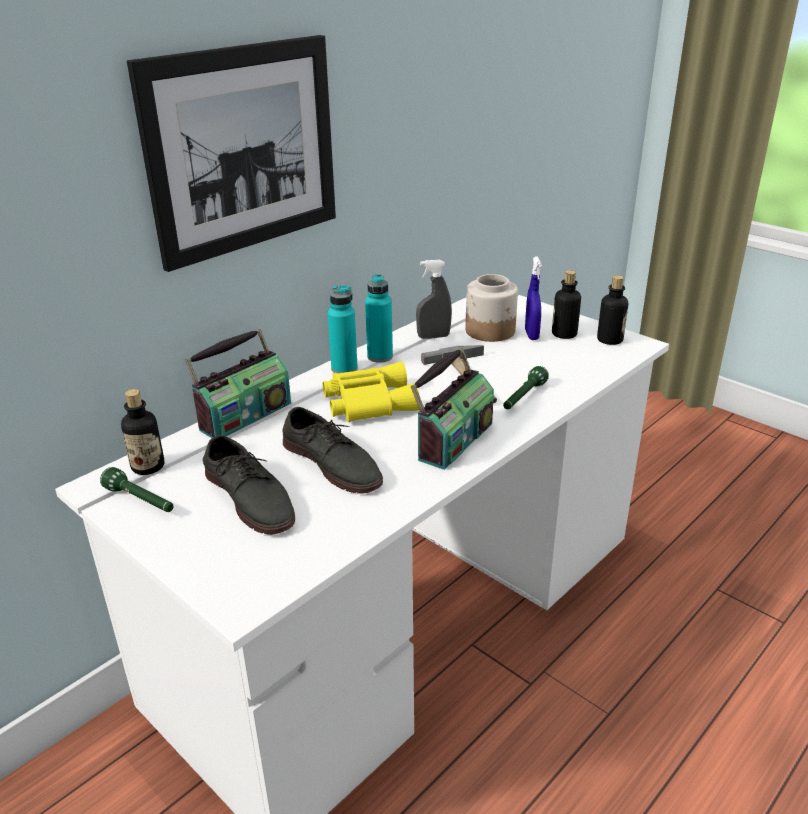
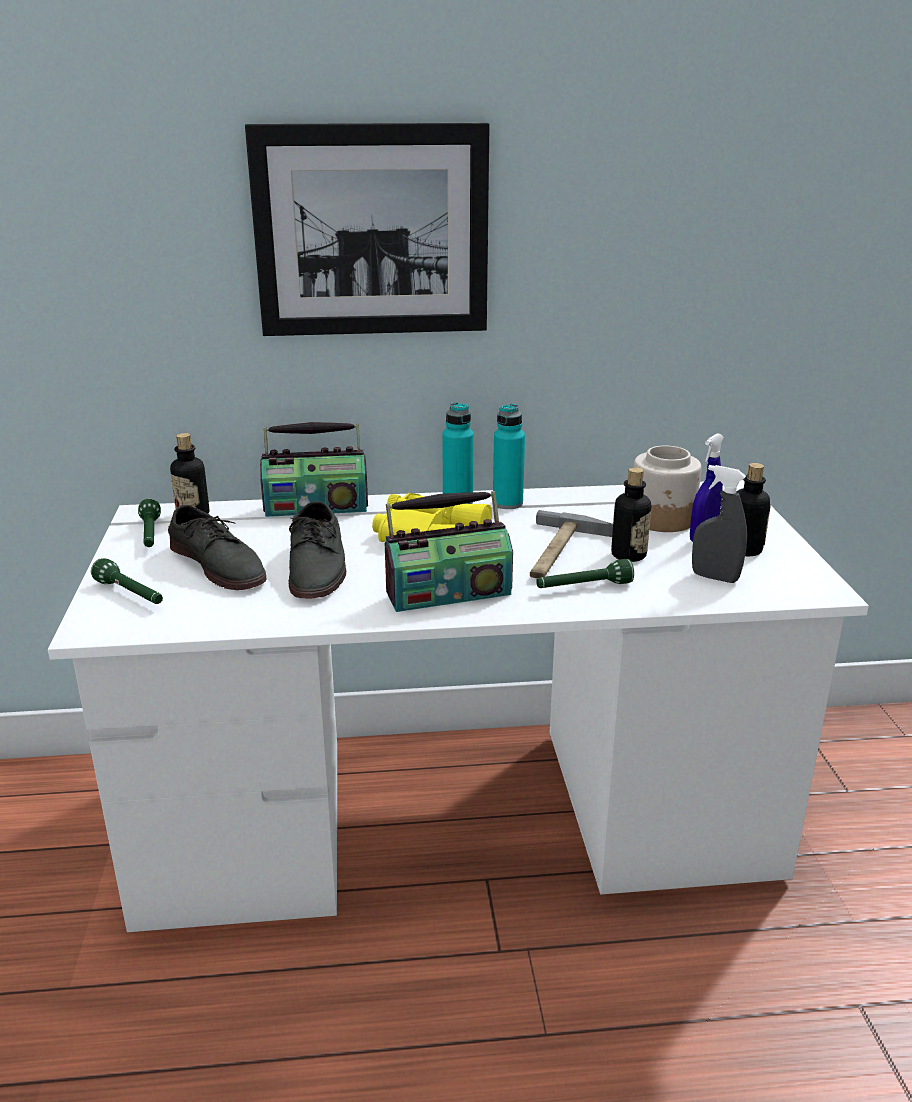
camera: 40 degrees right, 5 degrees down
grey shoe [203,435,295,535] -> grey shoe turned 45 degrees counterclockwise [168,505,266,590]
grey spray bottle [416,260,452,339] -> grey spray bottle moved to [692,465,747,583]
bottle [597,275,628,345] -> bottle moved to [611,467,651,562]
none -> green flashlight [91,558,163,604]

